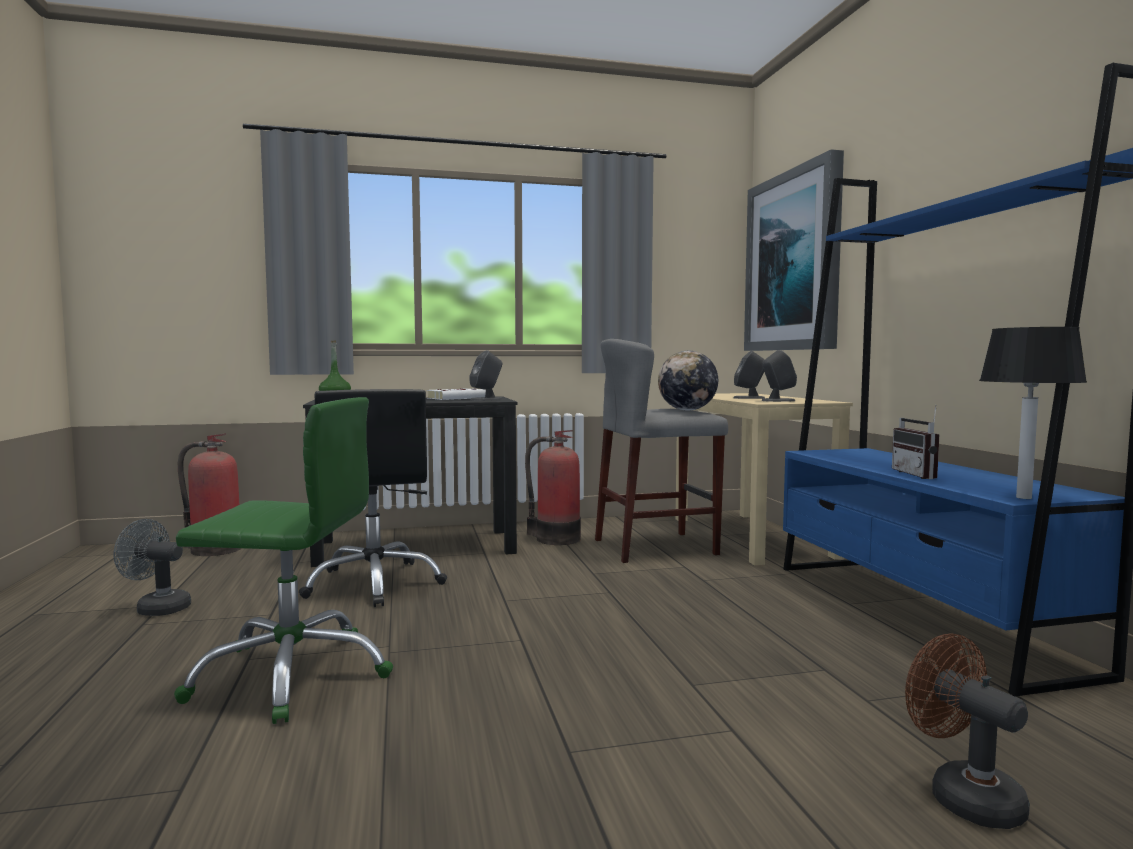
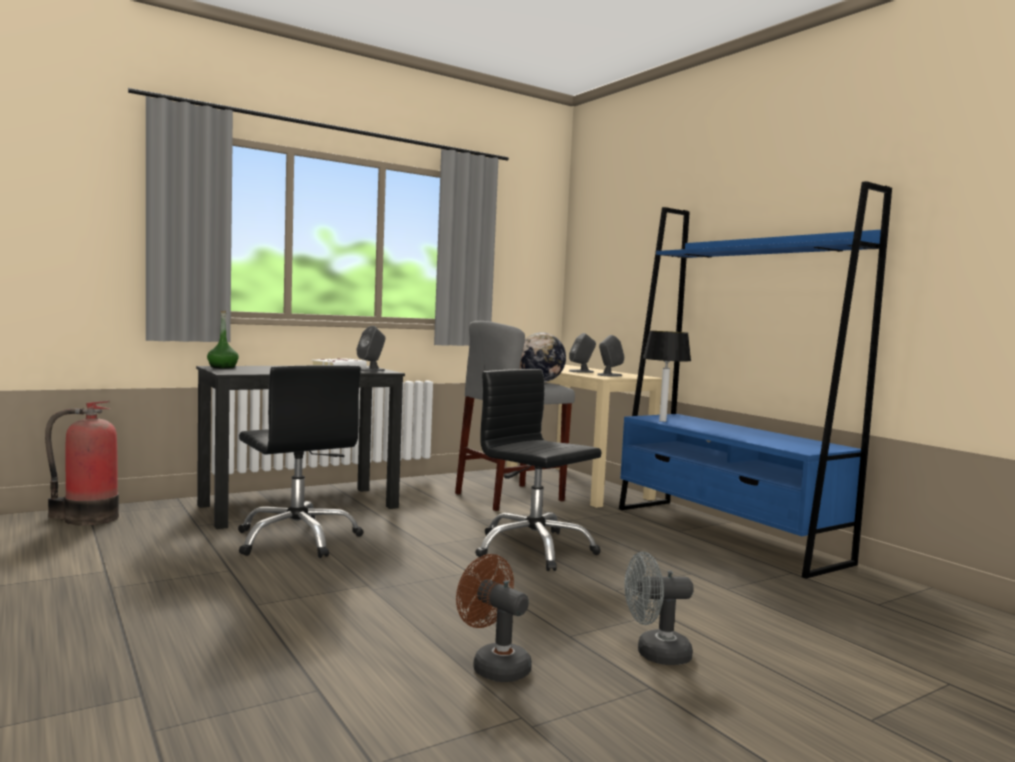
camera: 20 degrees left, 0 degrees up
grey fan [113,519,191,616] -> grey fan moved to [624,552,693,665]
green office chair [174,397,393,724] -> none
fire extinguisher [525,430,581,545] -> none
picture [744,149,844,351] -> none
radio [892,405,939,479] -> none
brown fan [905,633,1030,829] -> brown fan moved to [456,554,532,682]
table lamp [979,327,1087,499] -> table lamp moved to [643,331,691,422]
none -> black office chair [475,369,602,571]

